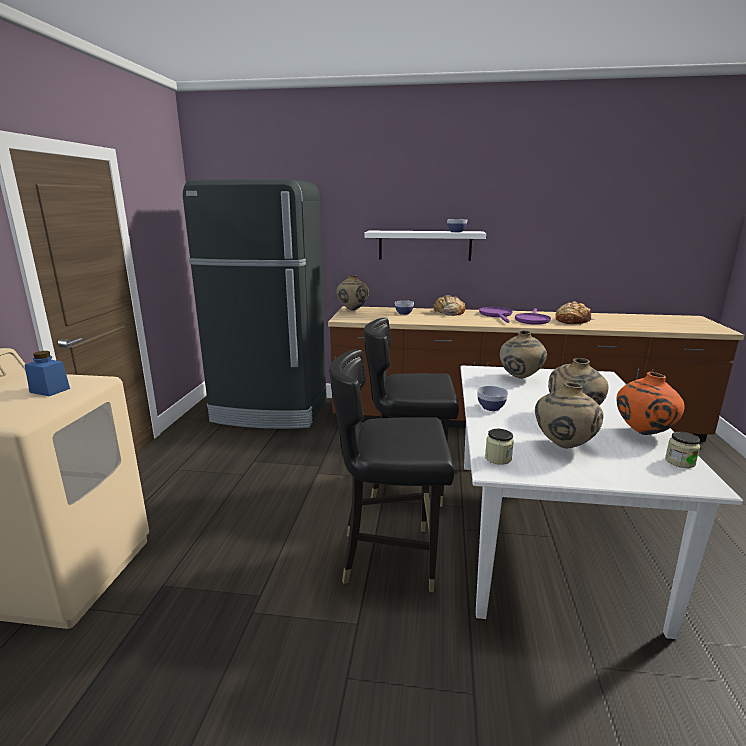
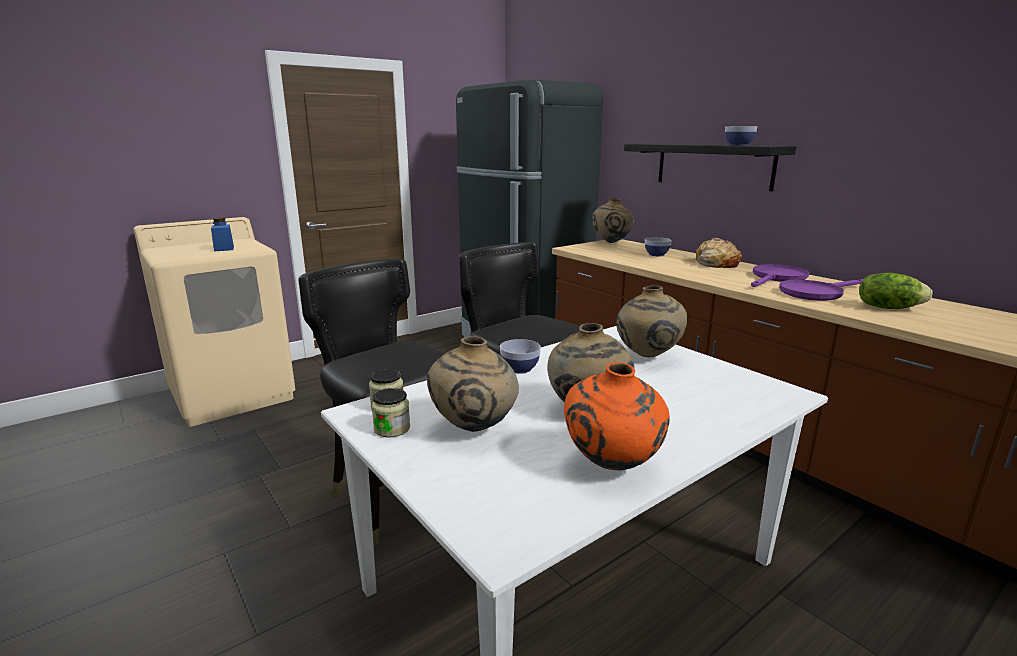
camera: 45 degrees right, 0 degrees up
white shelf [364,231,486,261] -> black shelf [624,143,796,191]
bread [555,301,595,325] -> lettuce [859,273,932,309]
jar [665,432,700,468] -> jar moved to [372,388,410,437]

